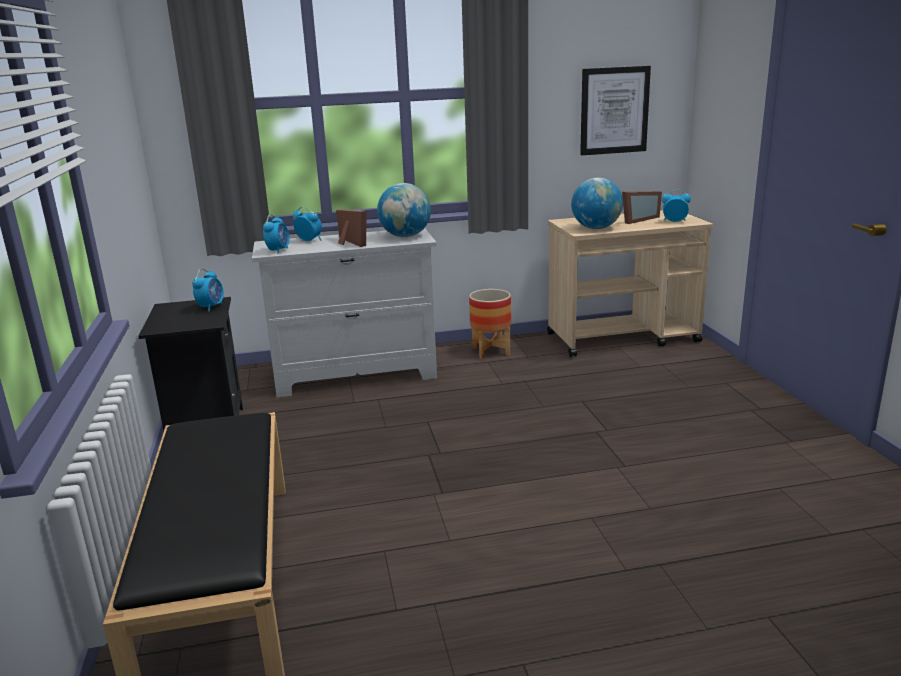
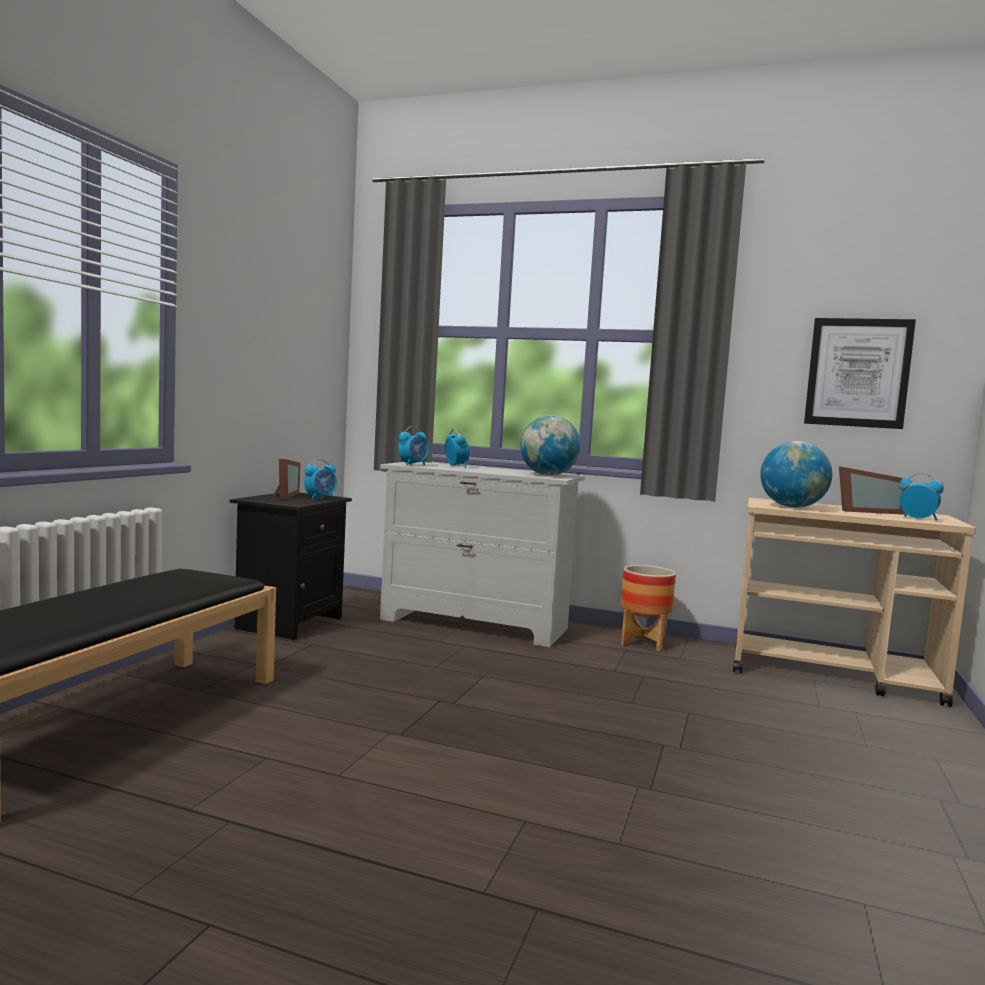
camera: 30 degrees right, 15 degrees down
picture frame [336,209,367,247] -> picture frame moved to [273,459,300,499]

